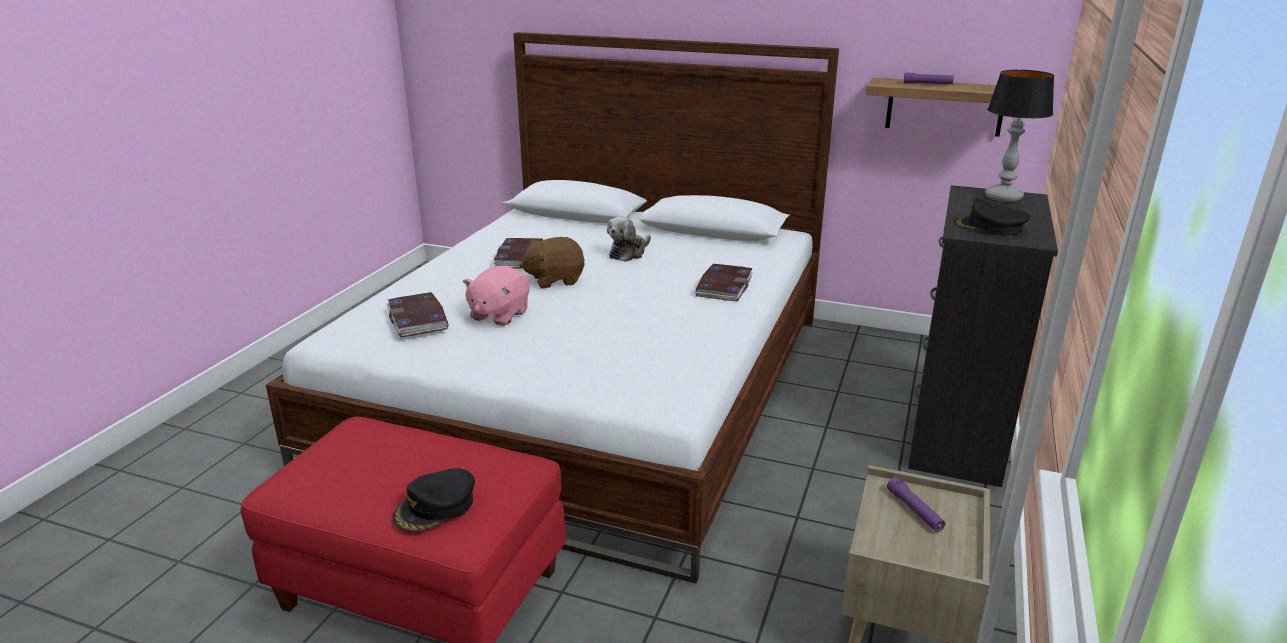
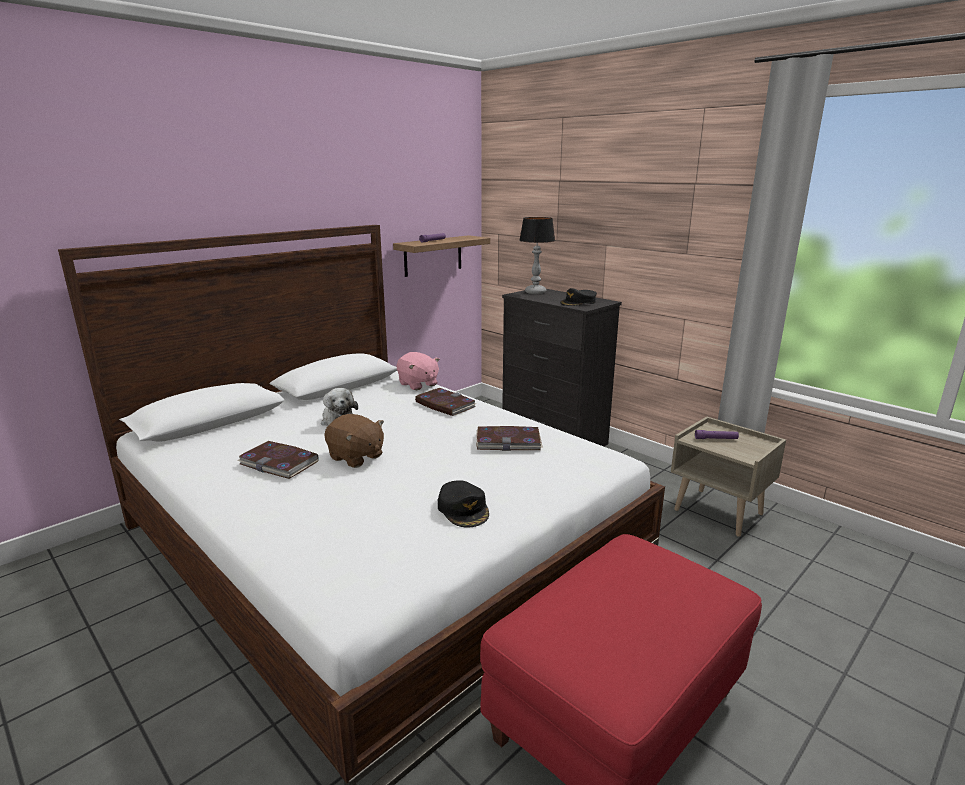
camera: 65 degrees left, 5 degrees down
book [386,292,449,338] -> book moved to [476,426,543,451]
black cap [393,468,475,532] -> black cap moved to [438,480,489,527]
pink plush toy [462,266,530,326] -> pink plush toy moved to [397,352,440,390]
brown plush toy [519,237,585,288] -> brown plush toy turned 60 degrees counterclockwise [324,414,384,468]

